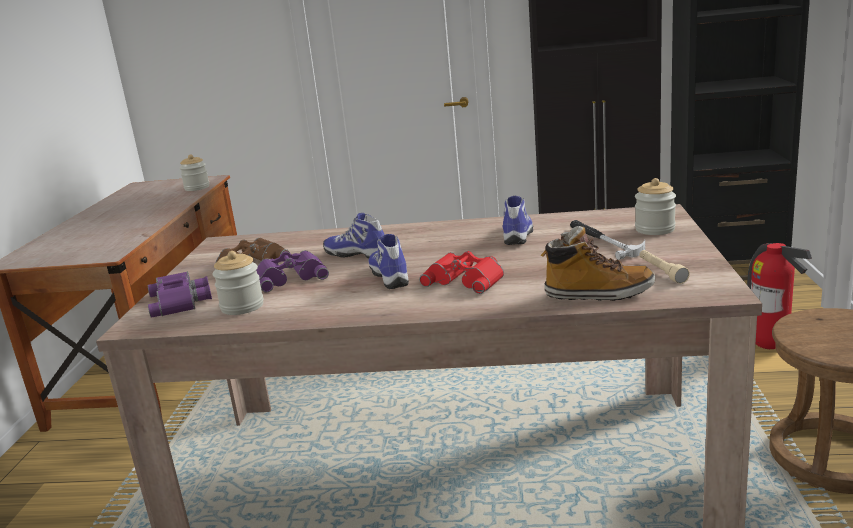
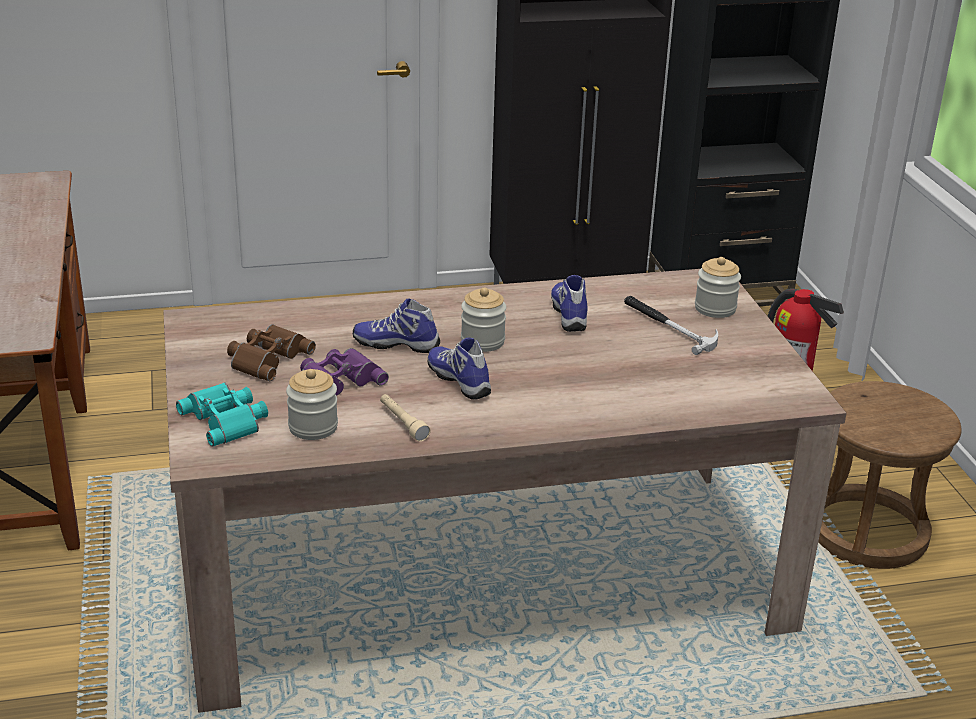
camera: 20 degrees left, 10 degrees up
purple binoculars [148,271,212,318] -> turquoise binoculars [176,382,268,446]
jar [180,154,209,191] -> jar moved to [461,287,506,352]
red binoculars [419,251,504,294] -> none
boot [541,226,655,301] -> none
beige flashlight [640,250,690,284] -> beige flashlight moved to [380,394,430,442]

